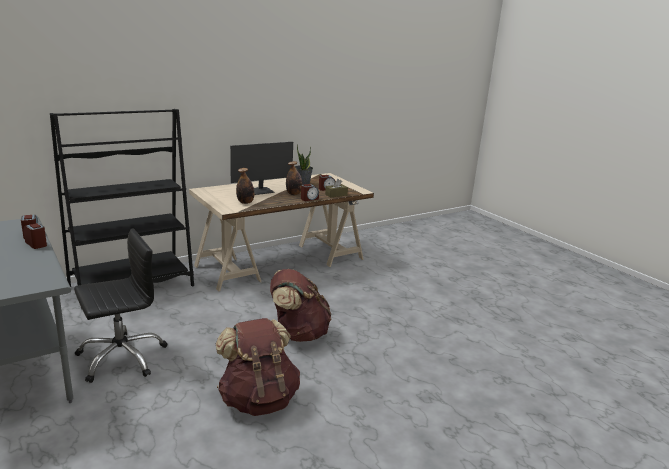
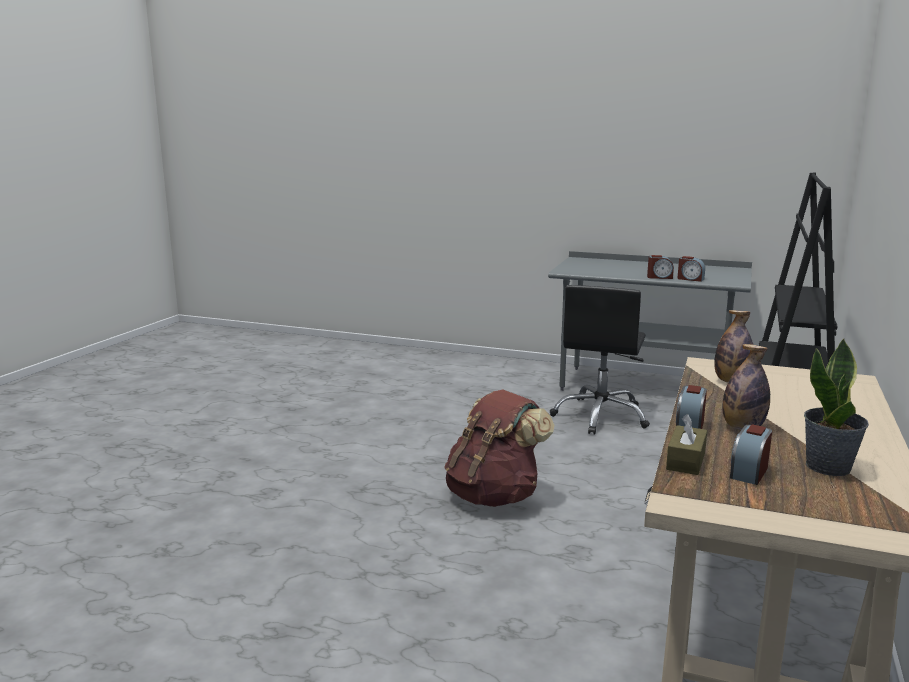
camera: 145 degrees right, 5 degrees down
brown backpack [216,318,300,416] -> none
monitor [230,142,293,195] -> none

